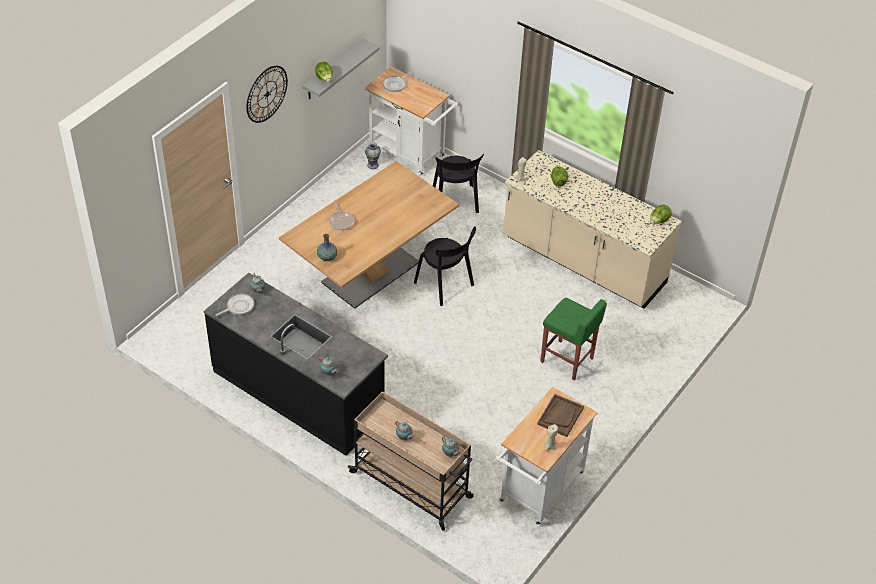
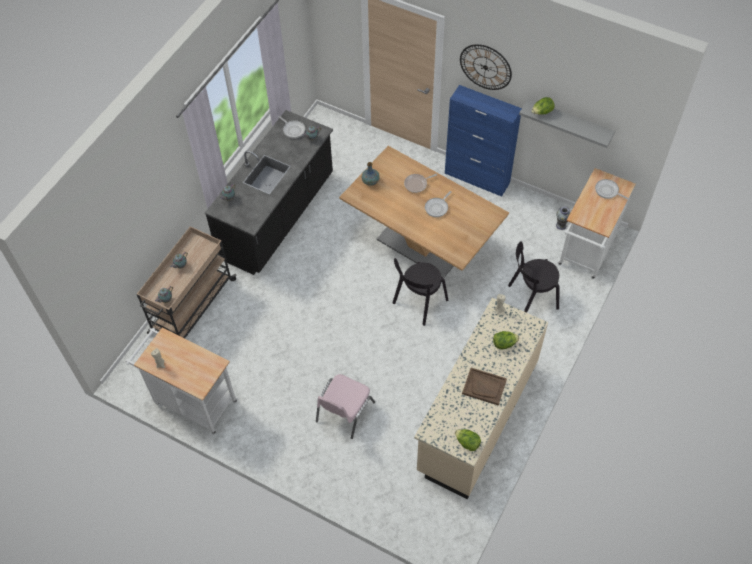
camera: 85 degrees right, 10 degrees up
brown tray [537,394,584,437] -> brown tray moved to [462,368,507,406]
green stool [540,298,607,381] -> pink chair [316,374,375,439]
none -> frying pan [425,191,451,217]
none -> blue cabinet [445,85,522,197]

